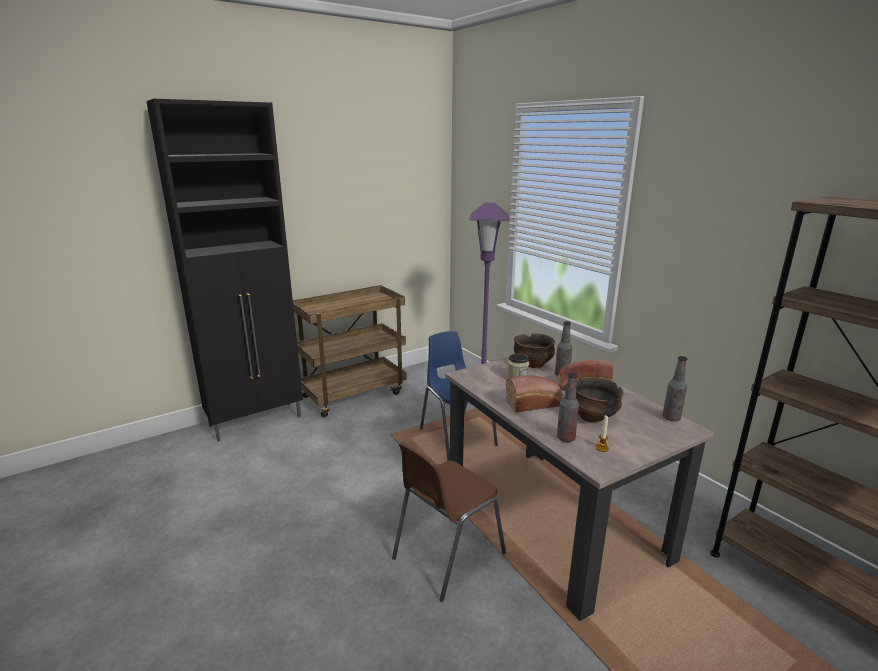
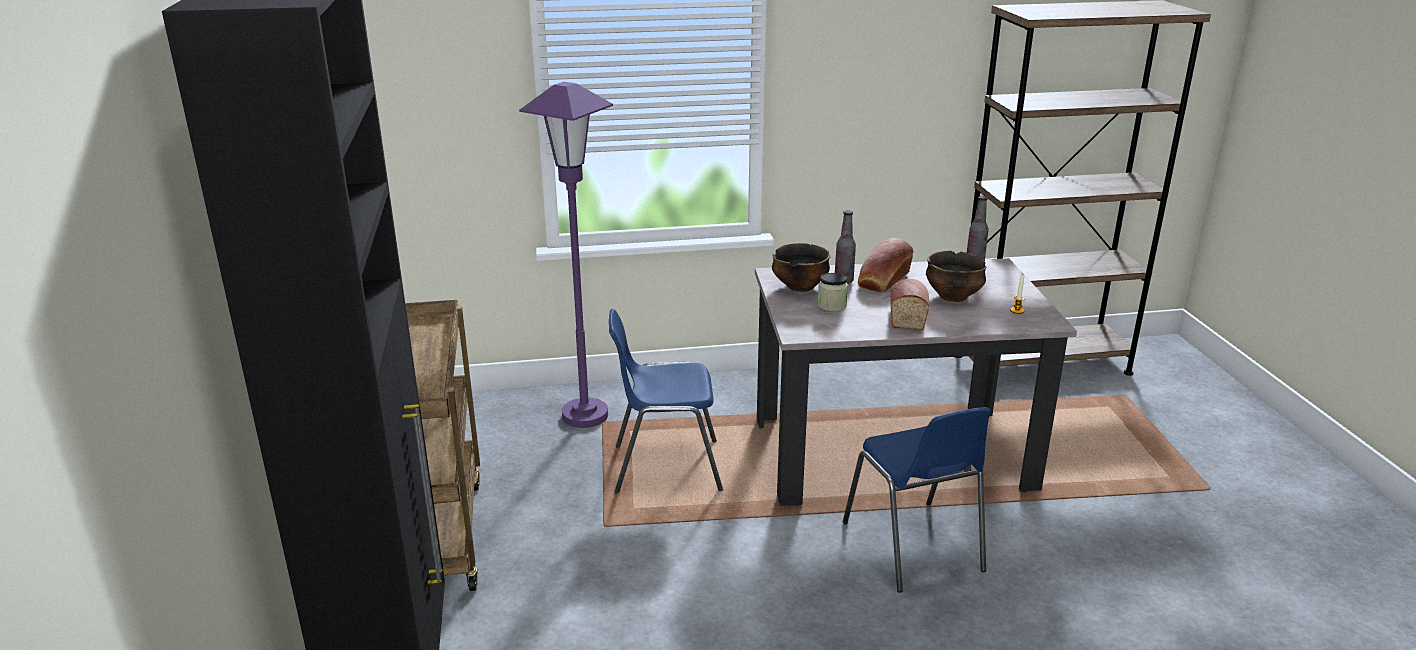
camera: 65 degrees left, 5 degrees up
brown chair [392,442,506,602] -> blue chair [843,407,991,593]
bottle [557,373,579,442] -> none

